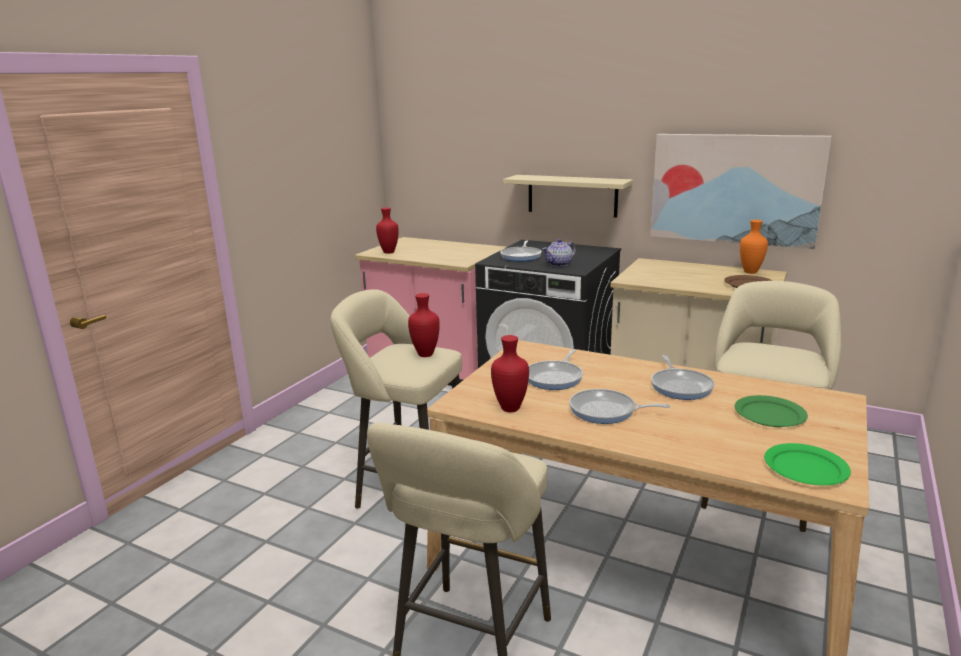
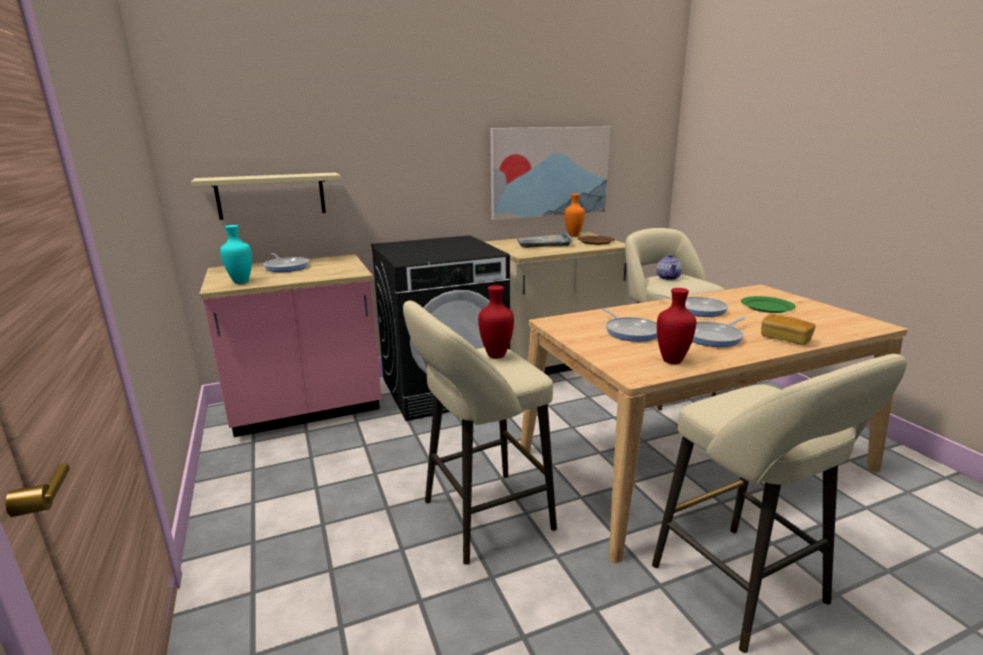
camera: 50 degrees left, 0 degrees up
red vase [376,207,399,254] -> turquoise vase [220,225,252,284]
frying pan [500,240,542,262] -> frying pan moved to [263,253,309,272]
beige shelf [503,175,633,218] -> beige shelf moved to [191,173,341,220]
teapot [542,239,576,267] -> teapot moved to [656,254,682,280]
green plate [764,443,851,485] -> none
none -> grey tray [517,233,574,248]
none -> bread [761,314,815,345]

